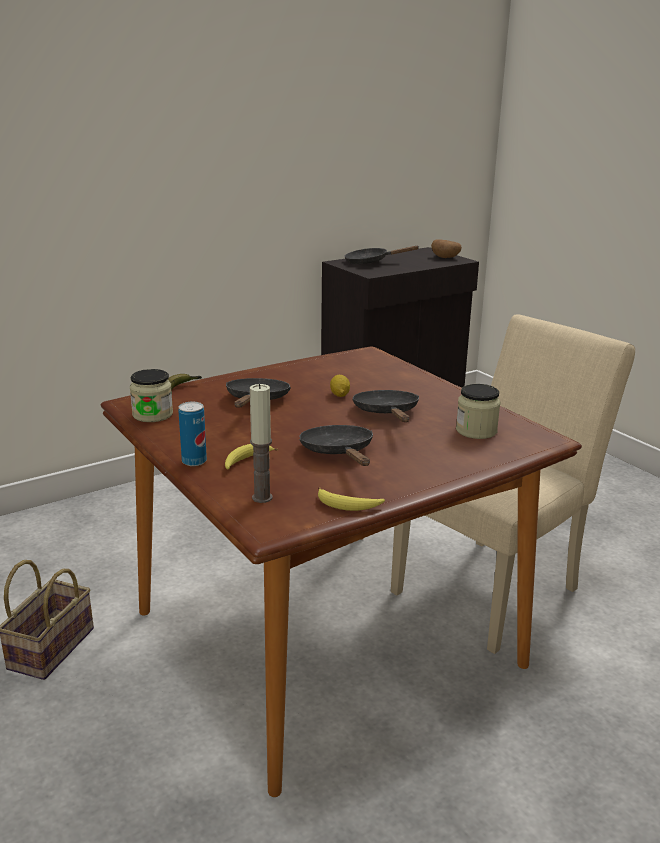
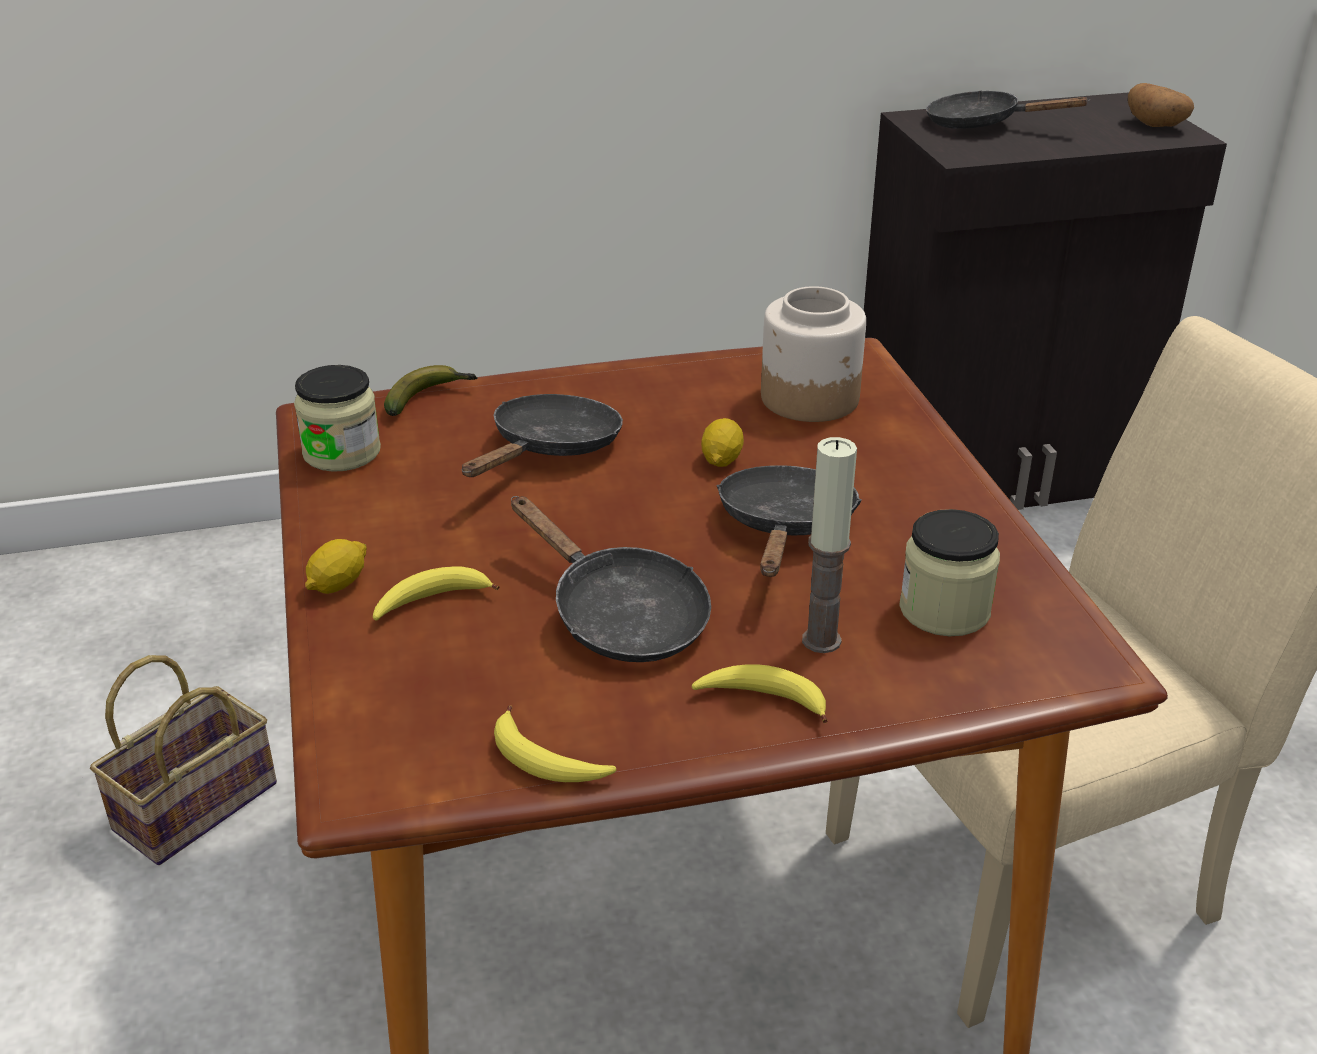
camera: 20 degrees right, 10 degrees up
can [178,402,207,466] -> lemon [305,539,366,594]
candle [250,384,273,503] -> candle moved to [802,437,857,653]
black frying pan [299,425,373,466] -> black frying pan turned 135 degrees clockwise [511,496,711,662]
none -> banana [692,664,828,723]
none -> jar [761,286,866,422]

